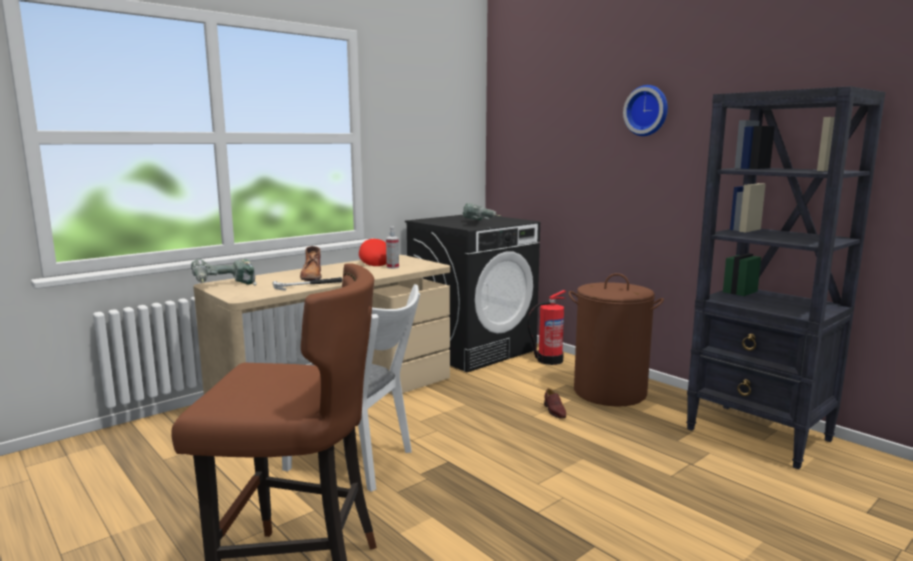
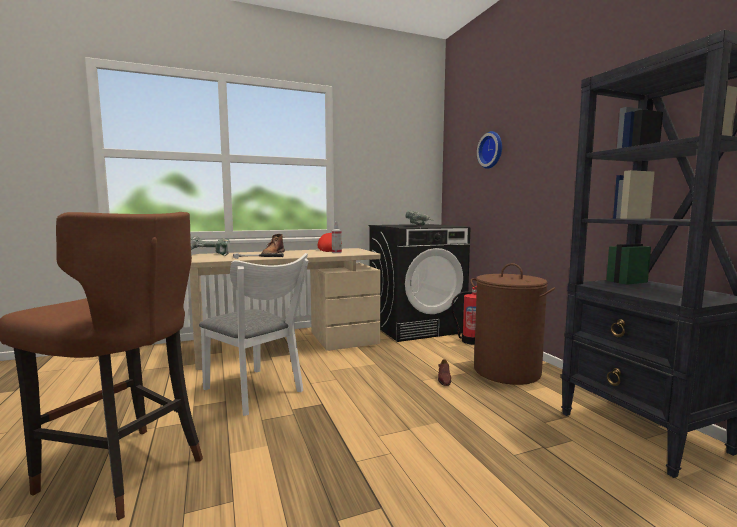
camera: 20 degrees right, 5 degrees down
wall clock [623,85,668,136] -> wall clock moved to [477,131,502,169]

